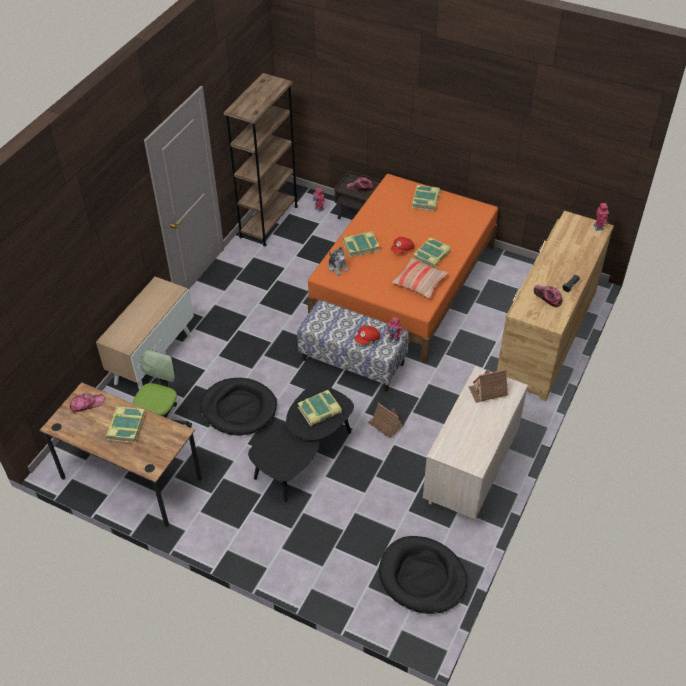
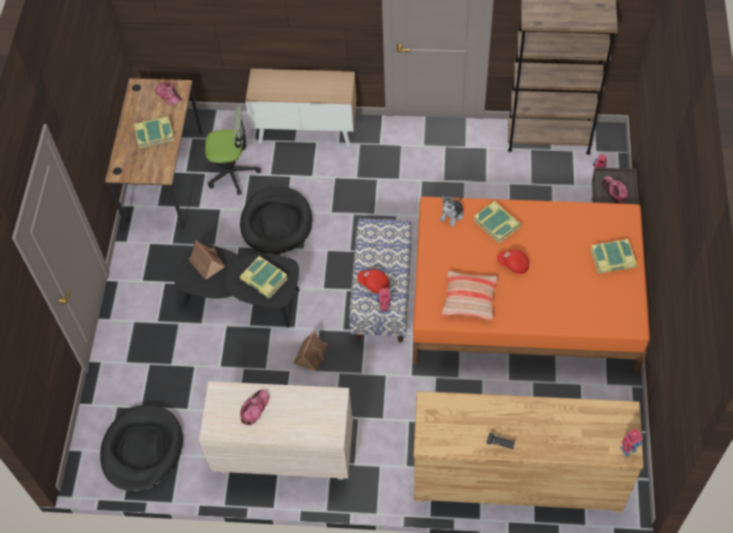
camera: 70 degrees right, 10 degrees up
book [413,237,451,268] -> none
toy house [469,369,508,403] -> toy house moved to [188,240,225,279]
cap [534,285,563,308] -> cap moved to [240,390,269,425]

